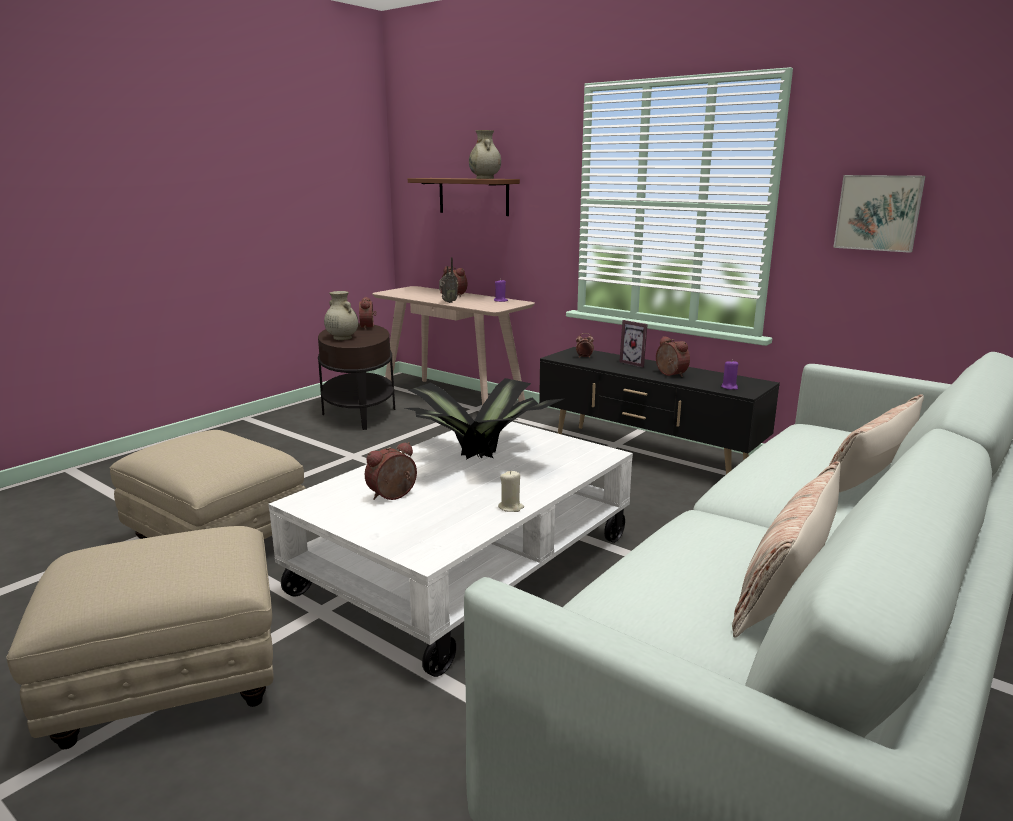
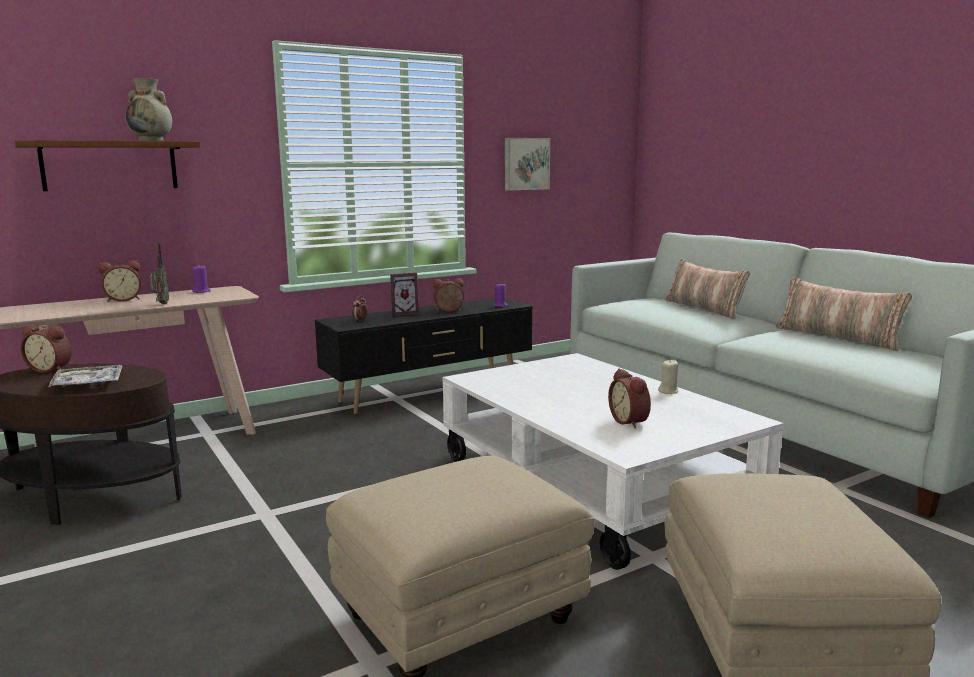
camera: 70 degrees left, 5 degrees down
beige vase [324,291,358,340] -> tray [48,365,123,387]
potted plant [405,378,563,459] -> none

